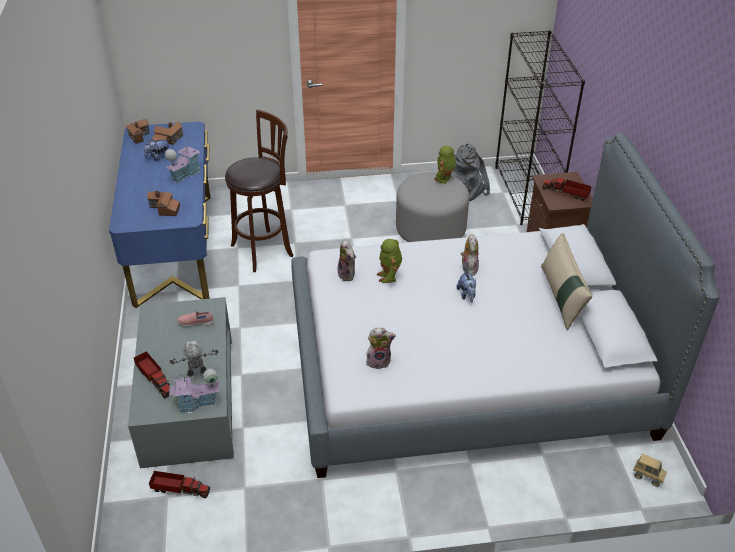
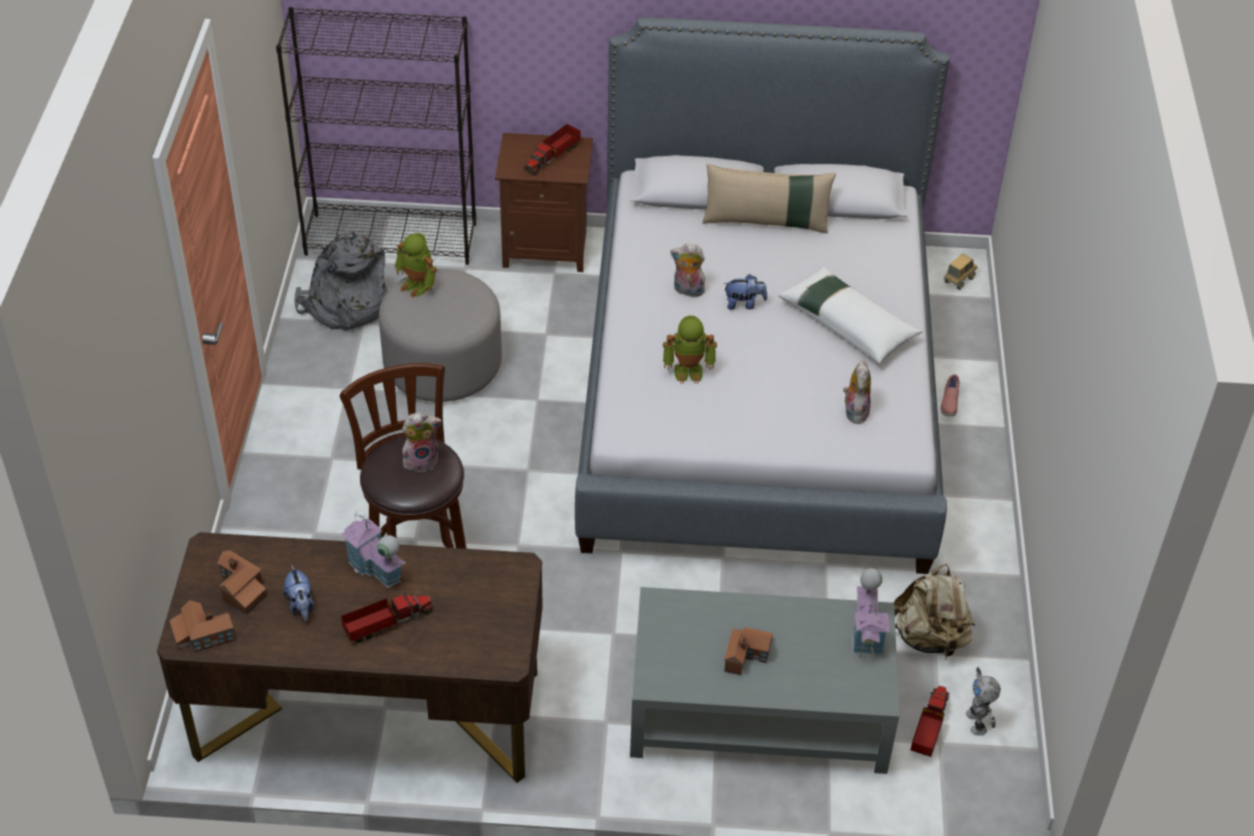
camera: 80 degrees left, 5 degrees up
blue desk [109,122,211,308] -> brown desk [157,532,543,783]
toy truck [134,351,170,398] -> toy truck moved to [341,591,433,643]
toy house [147,191,180,216] -> toy house moved to [724,627,773,675]
toy robot [170,340,219,380] -> toy robot moved to [966,667,1001,736]
pink shoe [177,311,214,327] -> pink shoe moved to [940,374,960,416]
plush toy [337,240,356,281] -> plush toy moved to [402,412,442,472]
none -> white pillow [778,266,923,364]
none -> beige backpack [893,564,975,658]

